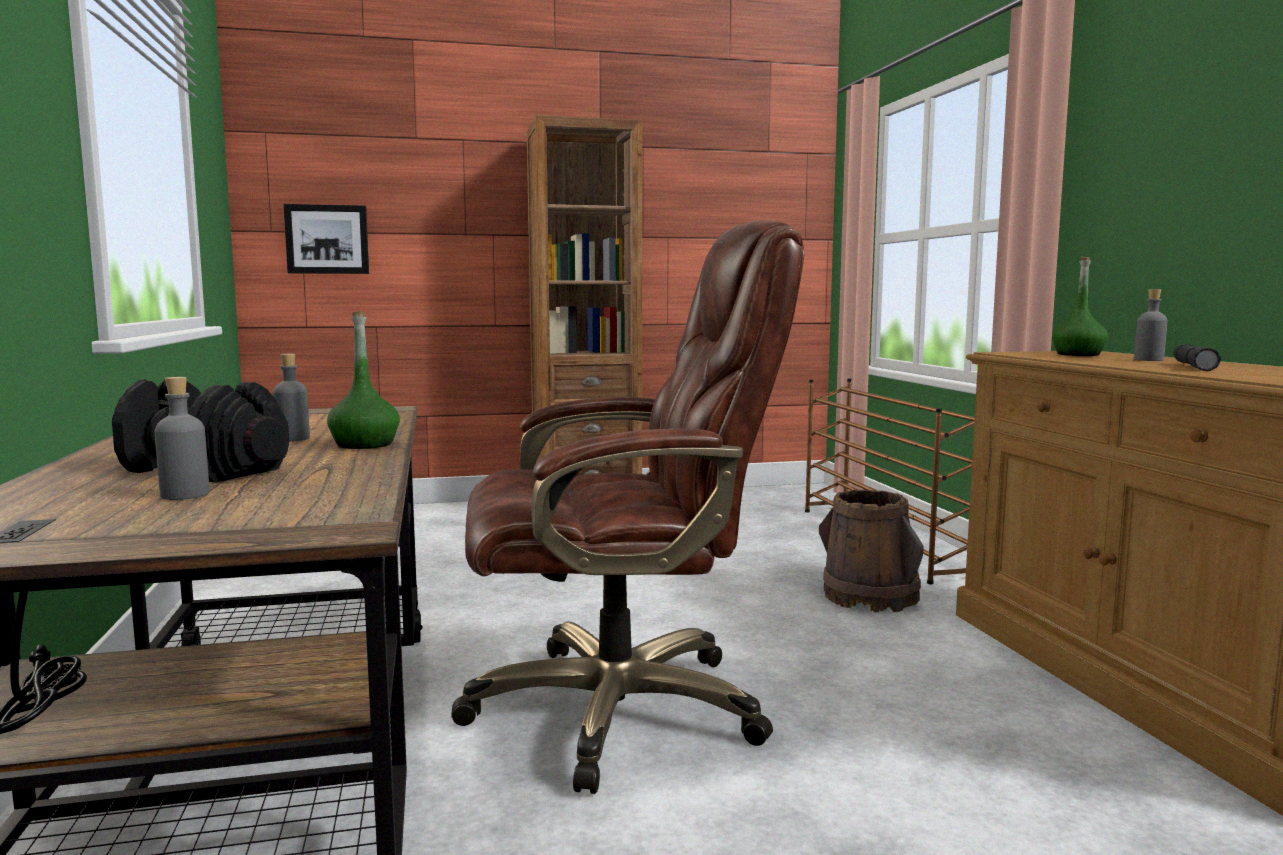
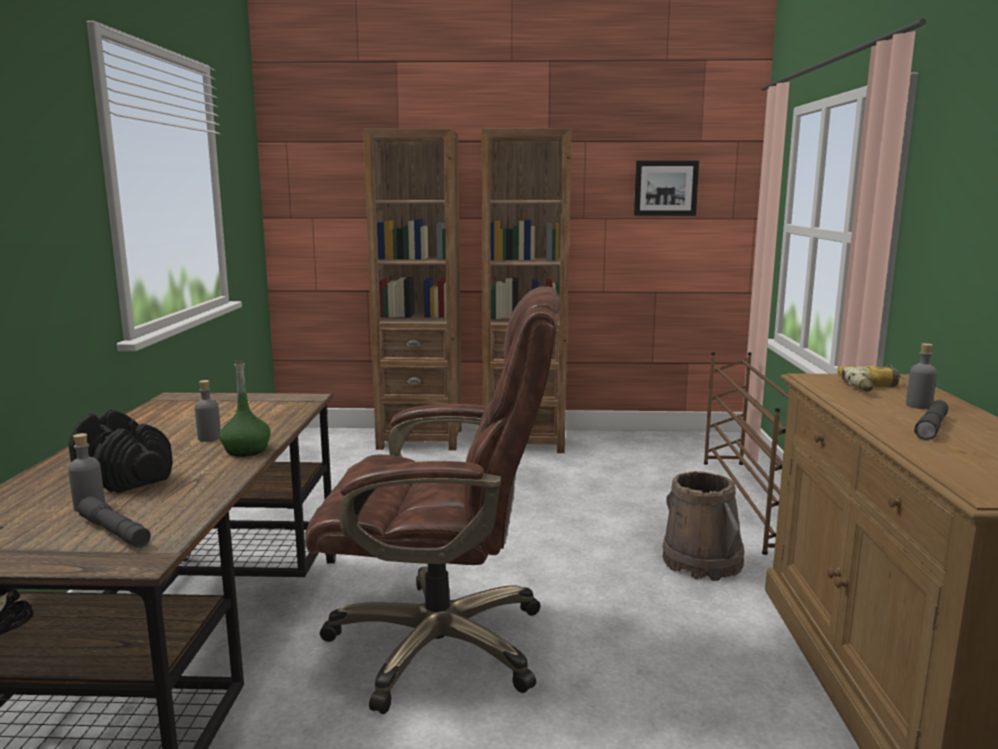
camera: 15 degrees right, 5 degrees up
picture [283,204,369,274] -> picture moved to [634,160,699,216]
green bottle [1052,257,1108,356] -> power drill [838,364,906,392]
none -> grey flashlight [77,496,151,548]
none -> brown bookcase [363,129,462,451]

